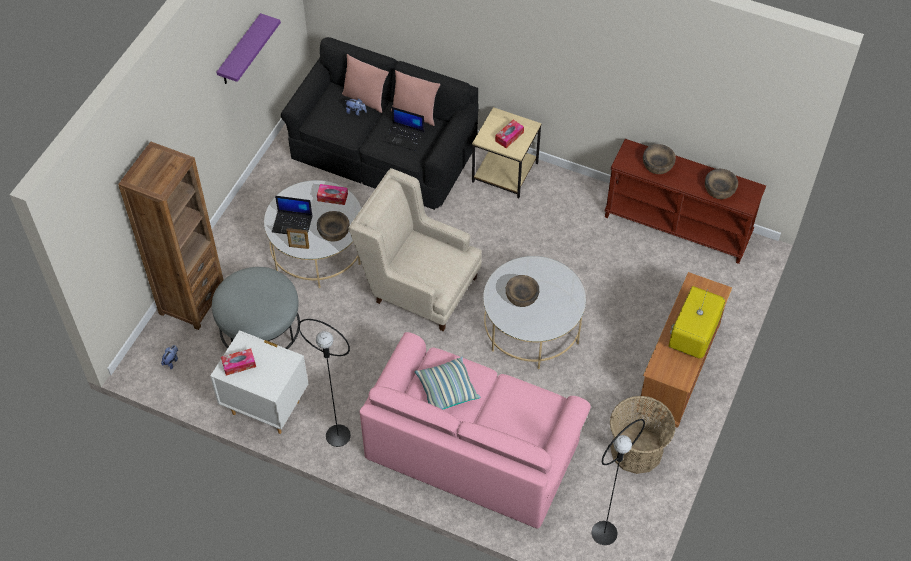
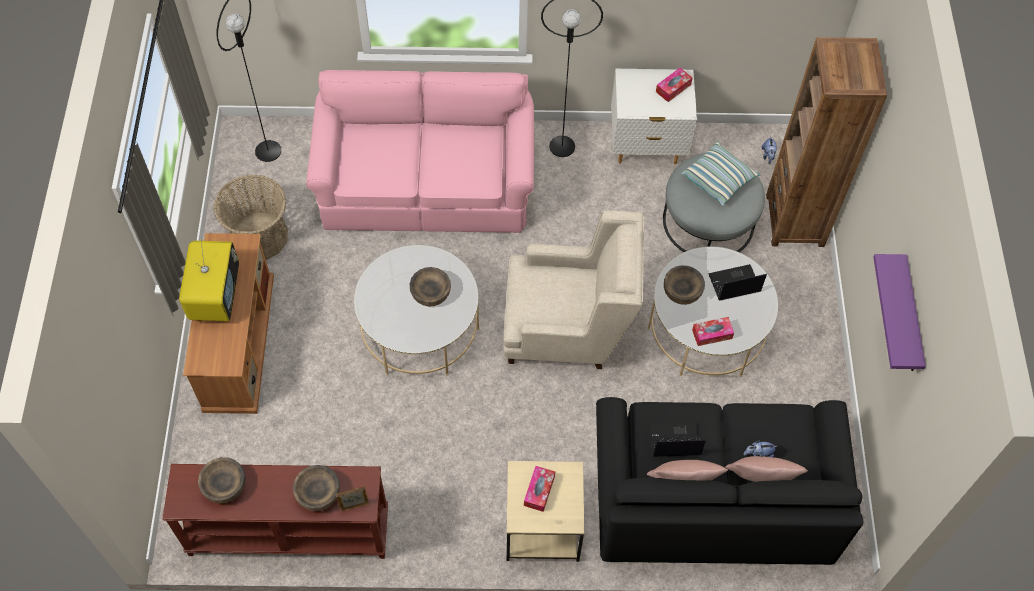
camera: 155 degrees right, 5 degrees up
picture frame [287,228,309,249] -> picture frame moved to [336,486,369,511]
pillow [415,357,480,409] -> pillow moved to [681,141,760,206]

